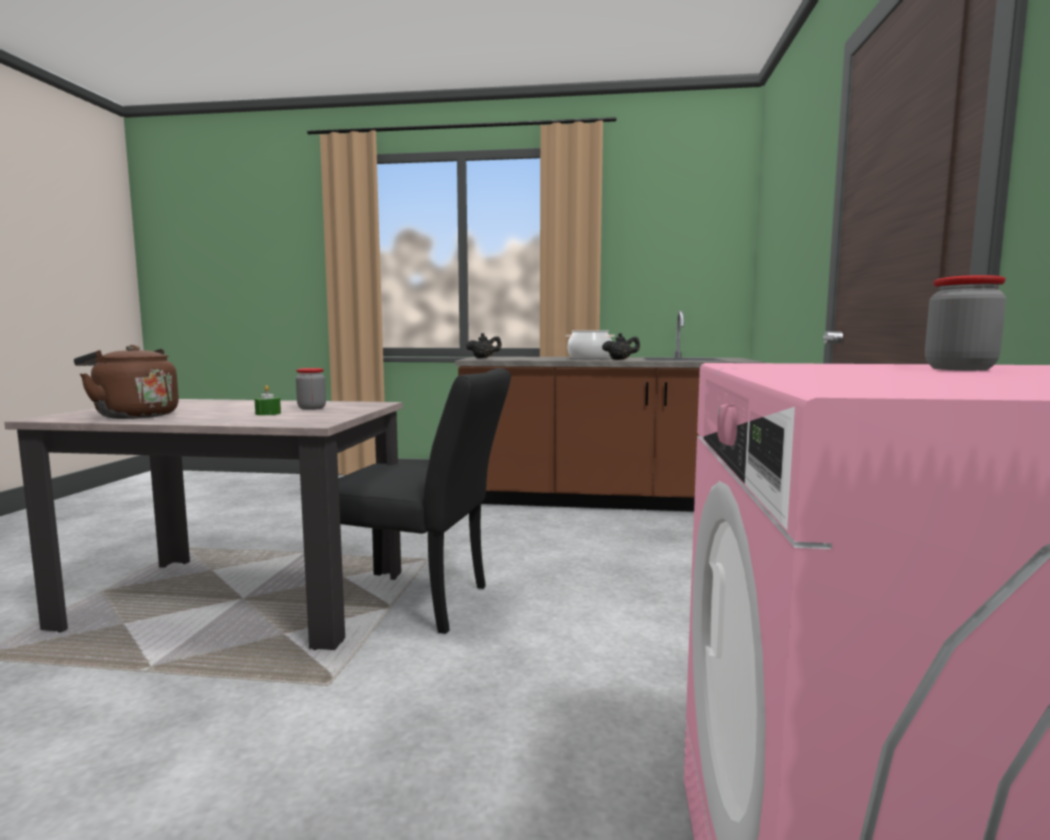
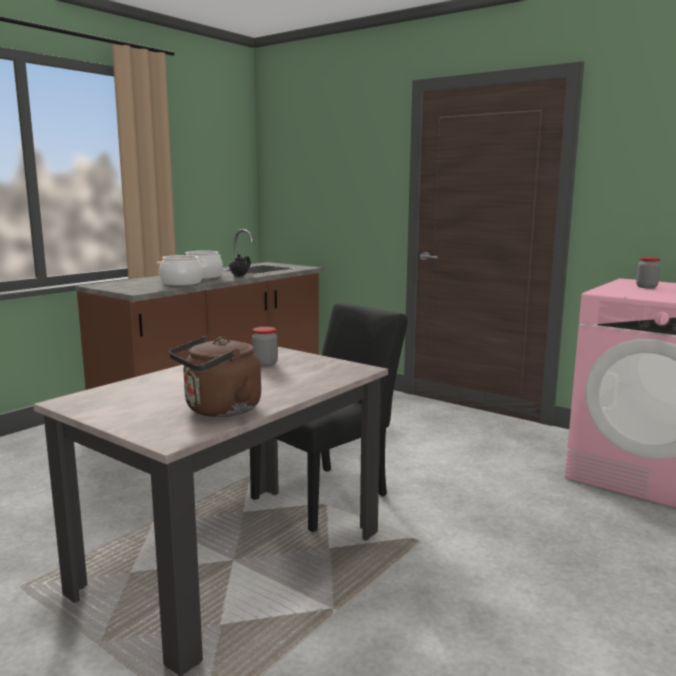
camera: 60 degrees left, 5 degrees up
green candle [255,385,281,415] -> none
black teapot [466,333,502,359] -> none
none -> cooking pot [157,255,204,286]

